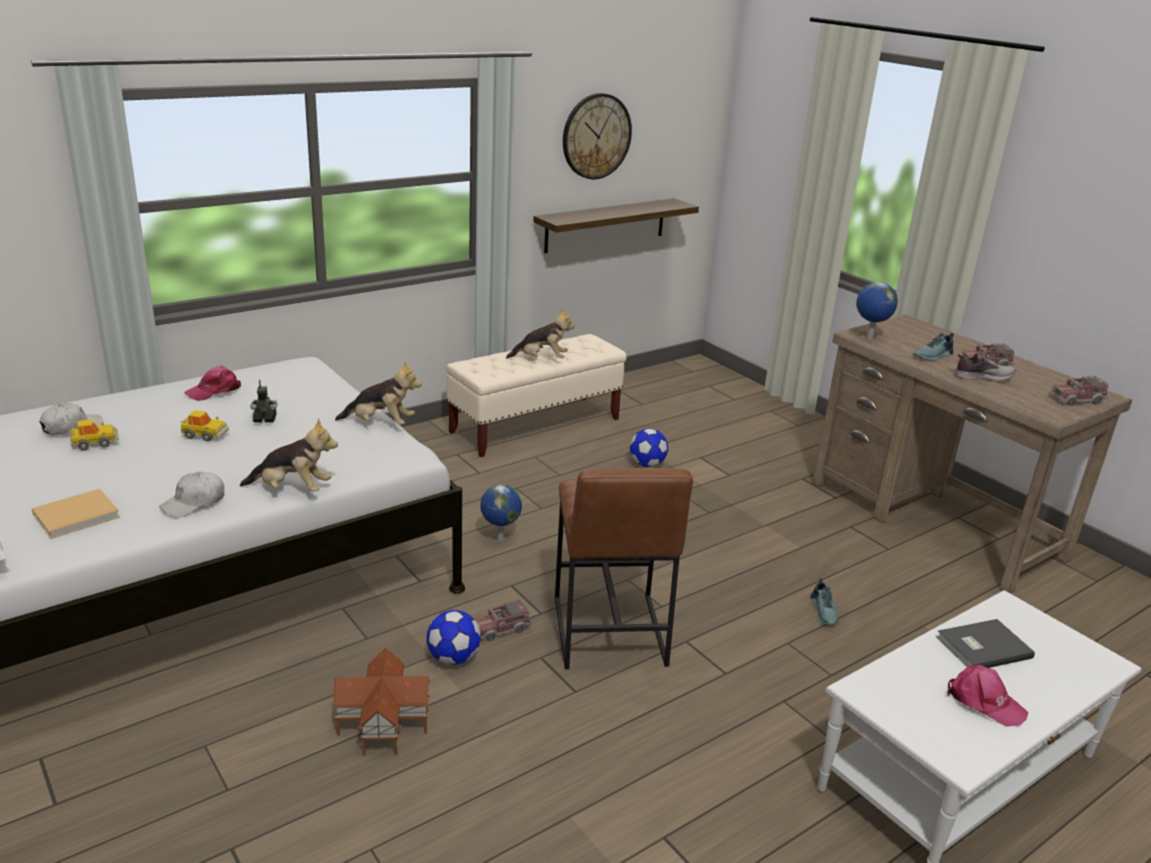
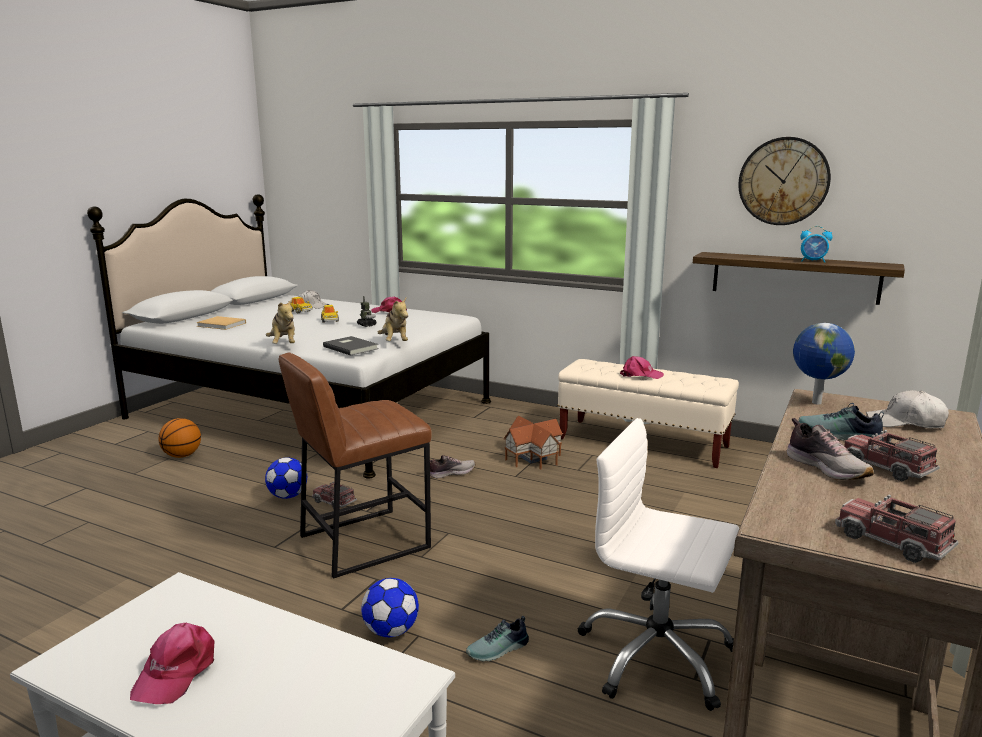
camera: 65 degrees right, 10 degrees down
white cap [159,472,224,518] -> white cap moved to [866,390,949,429]
toy house [332,648,431,755] -> toy house moved to [503,416,563,470]
globe [480,484,522,541] -> shoe [430,455,475,478]
plush toy [506,309,575,358] -> pink cap [620,356,664,379]
football [630,429,668,467] -> football moved to [361,578,419,637]
grey book [936,619,1035,668] -> grey book moved to [323,336,379,356]
none -> basketball [158,418,201,458]
none -> white office chair [577,418,739,711]
none -> alarm clock [800,226,832,263]

